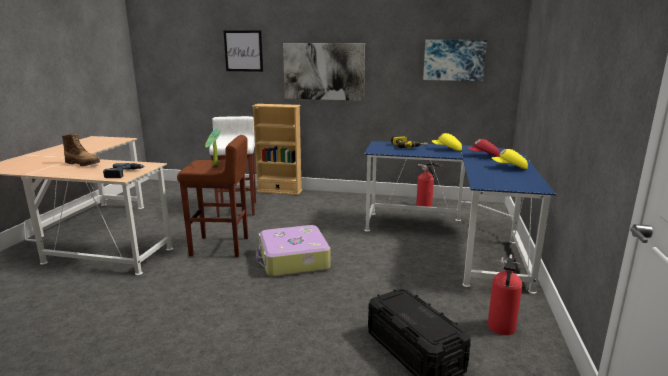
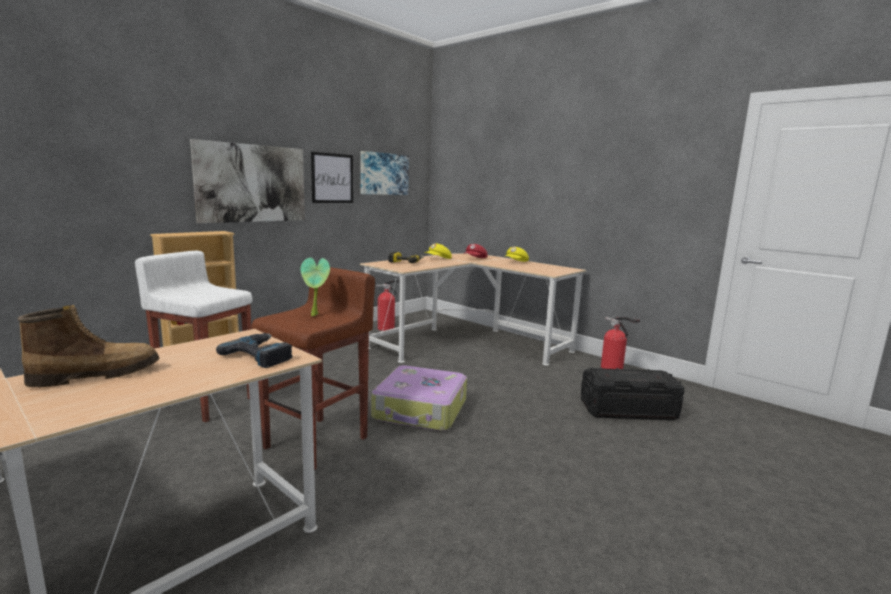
camera: 60 degrees left, 5 degrees down
picture [224,30,263,72] -> picture moved to [311,152,353,203]
blue desk [364,141,556,294] -> beige desk [360,253,587,365]

